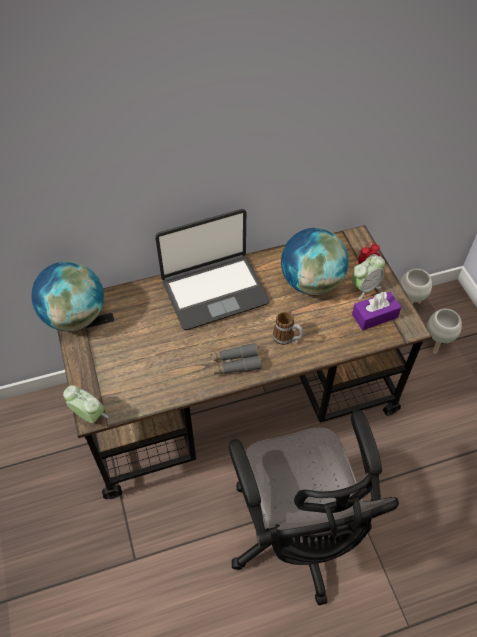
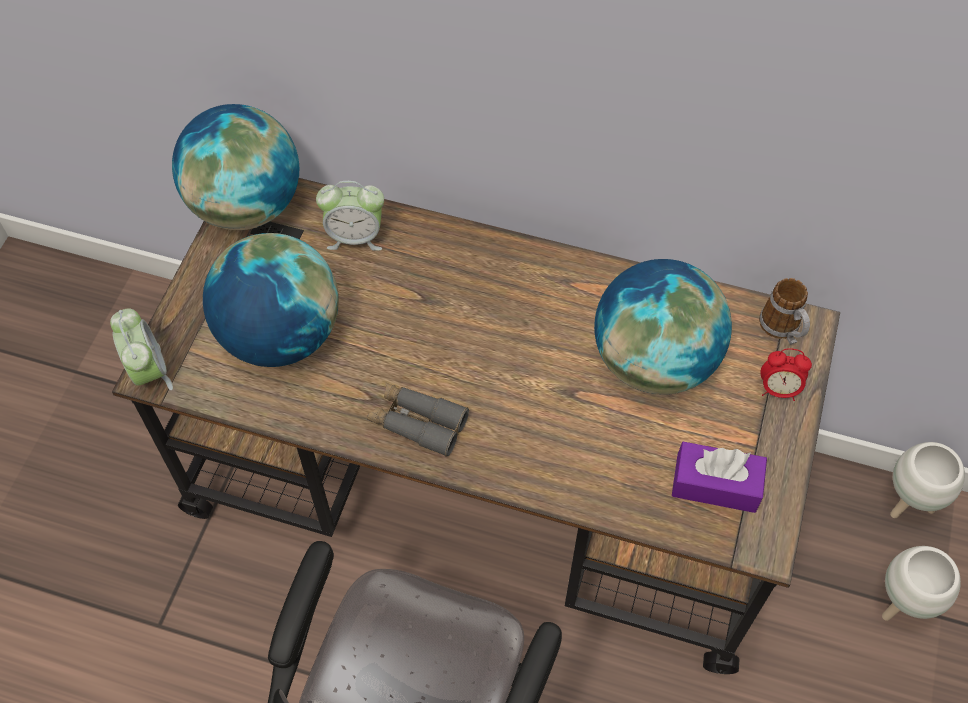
camera: 35 degrees right, 5 degrees up
laptop [155,209,270,330] -> none
mug [272,312,304,345] -> mug moved to [759,278,810,344]
alarm clock [351,256,385,300] -> alarm clock moved to [316,181,384,251]
none -> globe [203,233,339,367]

